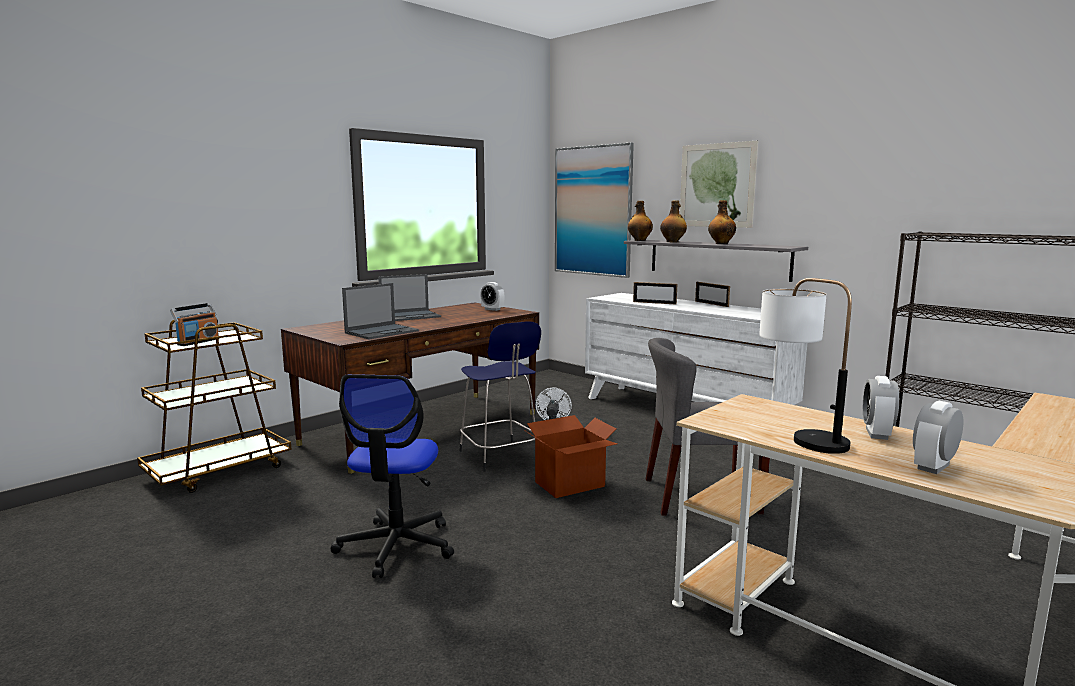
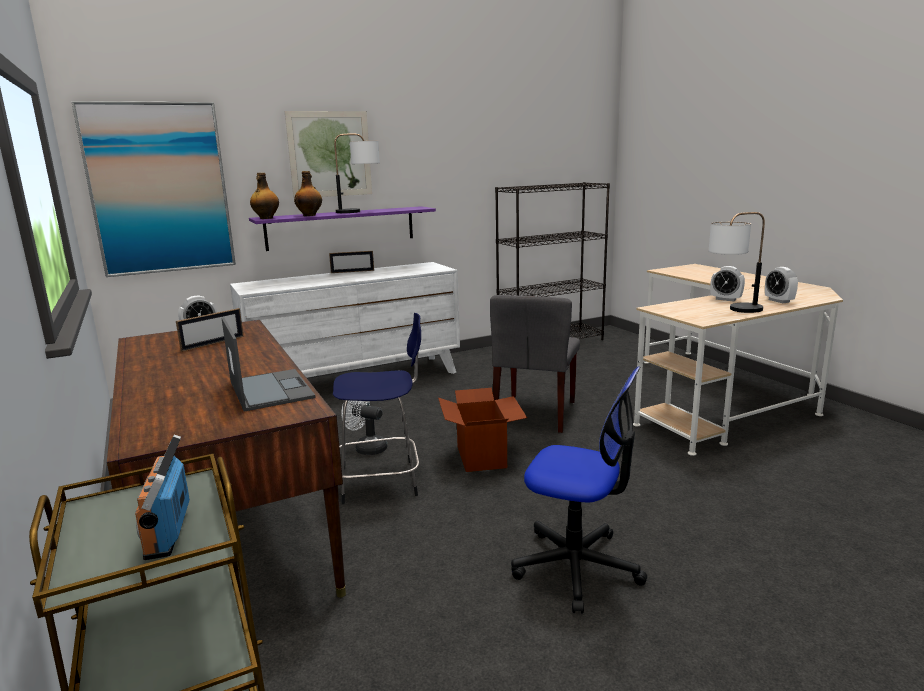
camera: 70 degrees left, 5 degrees up
radio [170,303,219,346] -> radio turned 150 degrees counterclockwise [135,435,190,560]
laptop [378,274,441,321] -> none
grey shelf [624,240,808,282] -> purple shelf [249,206,436,251]
picture frame [633,282,677,305] -> picture frame moved to [176,308,244,352]
bottle [708,200,736,244] -> table lamp [334,133,380,213]

